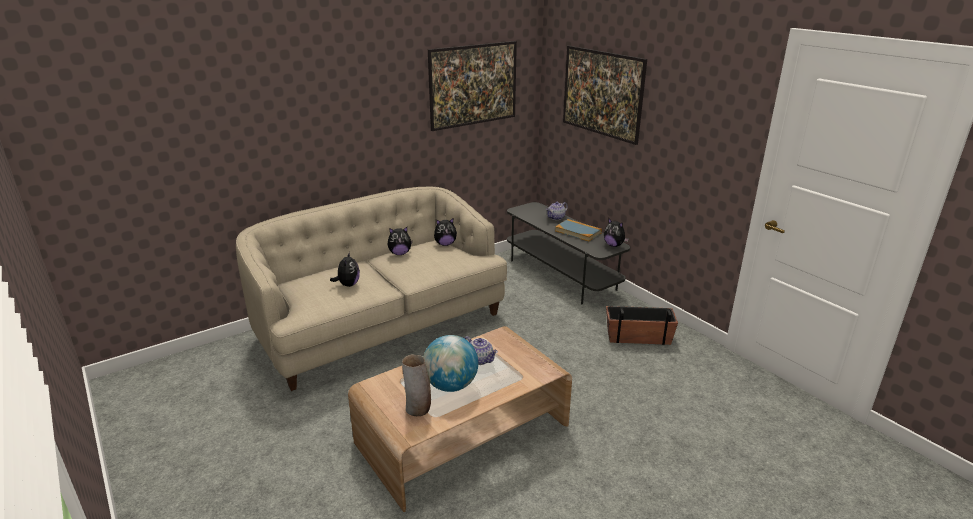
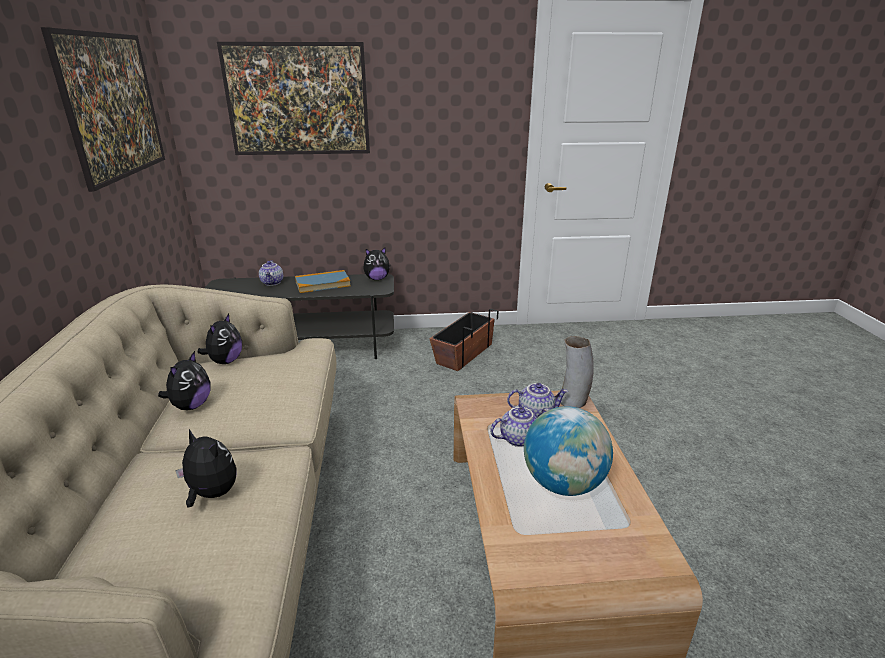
camera: 60 degrees left, 0 degrees up
vase [402,354,431,416] -> vase moved to [561,336,594,408]
none -> teapot [507,383,568,417]

